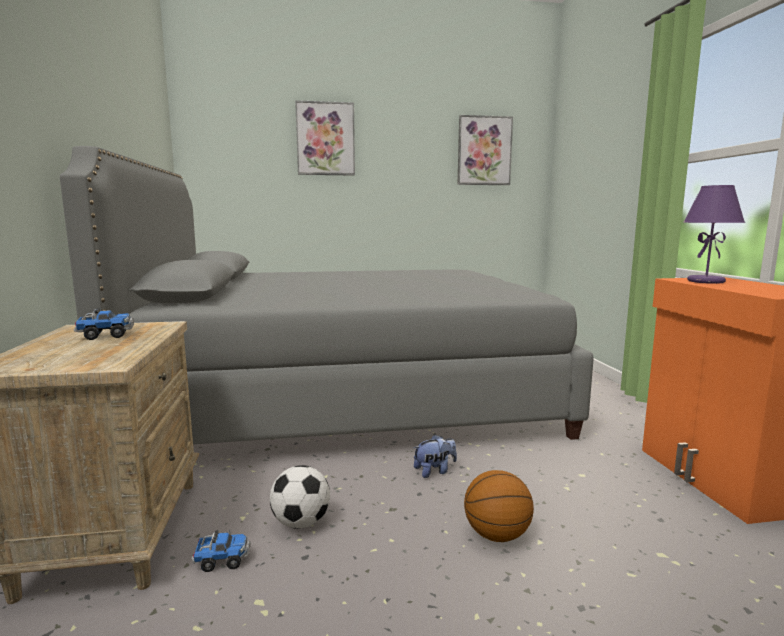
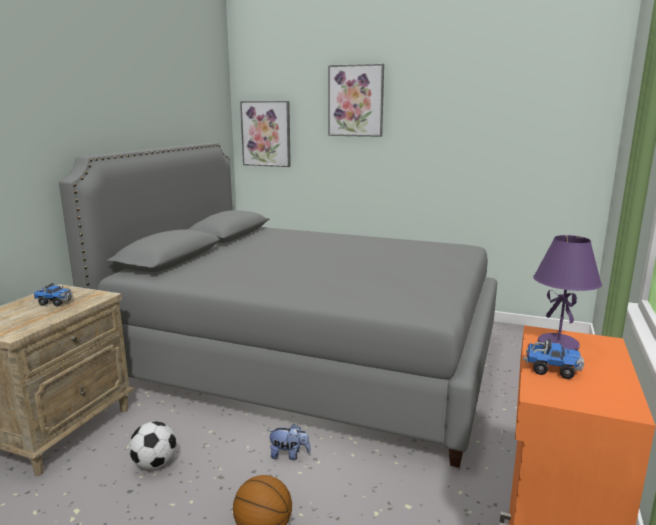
camera: 30 degrees right, 5 degrees up
toy truck [192,530,251,572] -> toy truck moved to [523,339,584,379]
picture [457,115,513,185] -> picture moved to [240,101,291,167]

